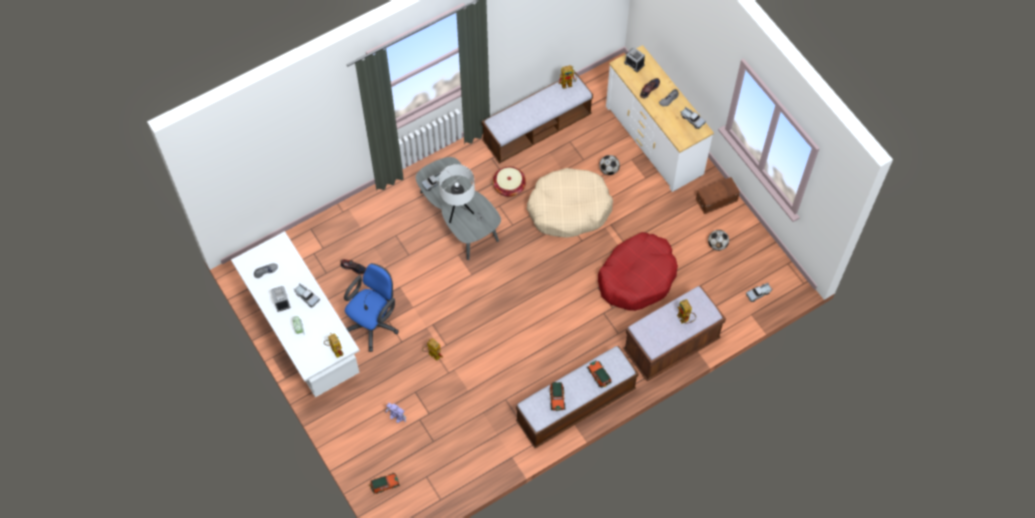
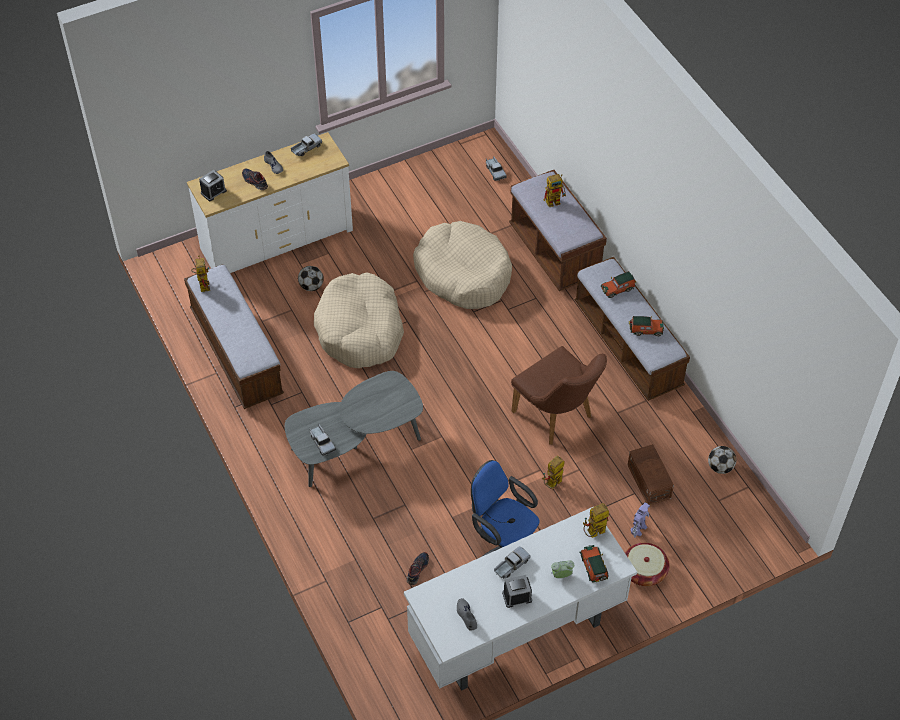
camera: 85 degrees left, 10 degrees down
toy car [369,473,400,494] -> toy car moved to [579,545,609,583]
white table lamp [439,164,483,223] -> none
basket [493,166,526,197] -> basket moved to [625,543,670,586]
red dog bed [598,232,678,311] -> beige dog bed [413,221,512,309]
brown storage box [696,177,740,214] -> brown storage box moved to [628,444,674,505]
football [708,230,729,251] -> football moved to [708,446,737,474]
none -> brown chair [511,346,607,445]

